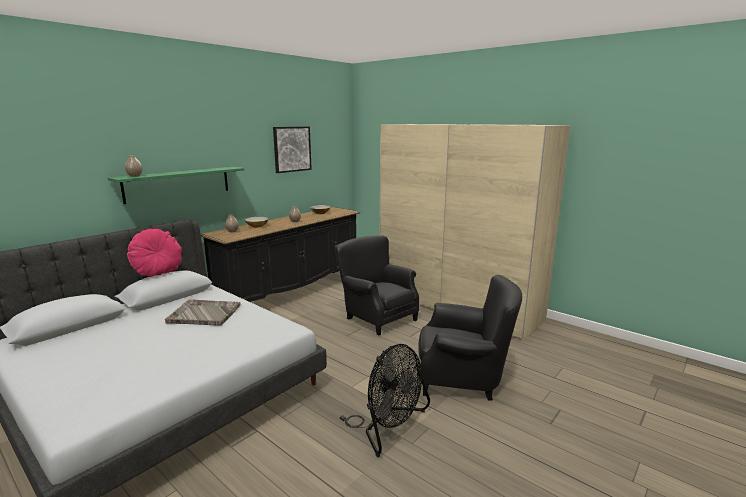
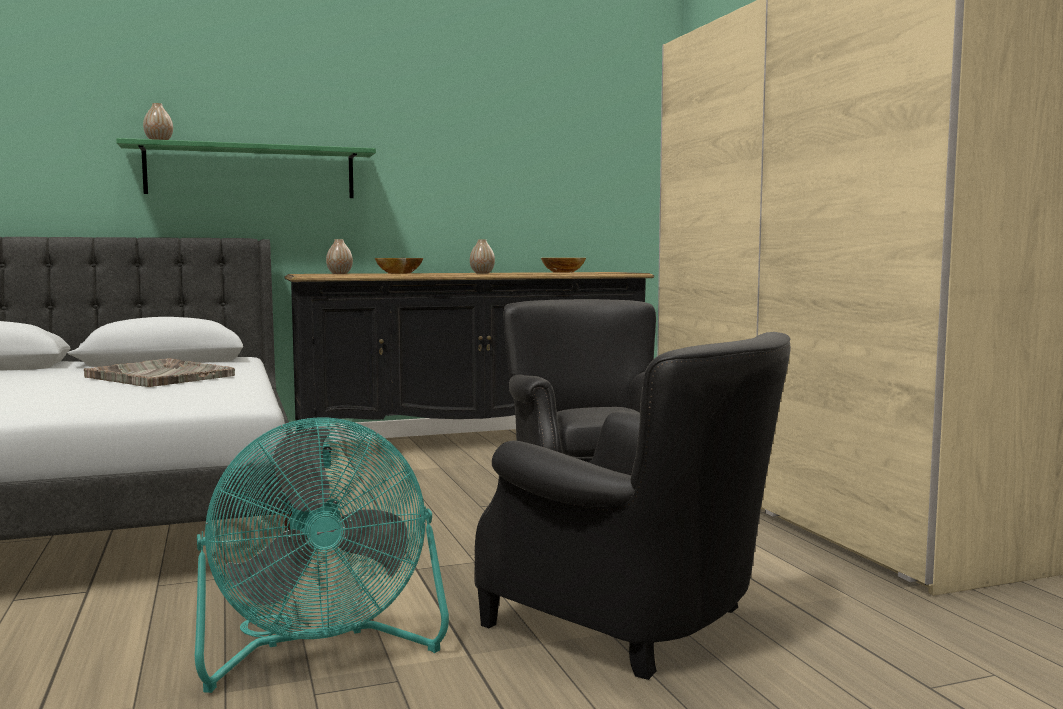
camera: 30 degrees right, 10 degrees down
pink pillow [127,229,182,277] -> none
picture [273,126,312,173] -> none
black fan [340,344,430,458] -> turquoise fan [195,417,449,693]

